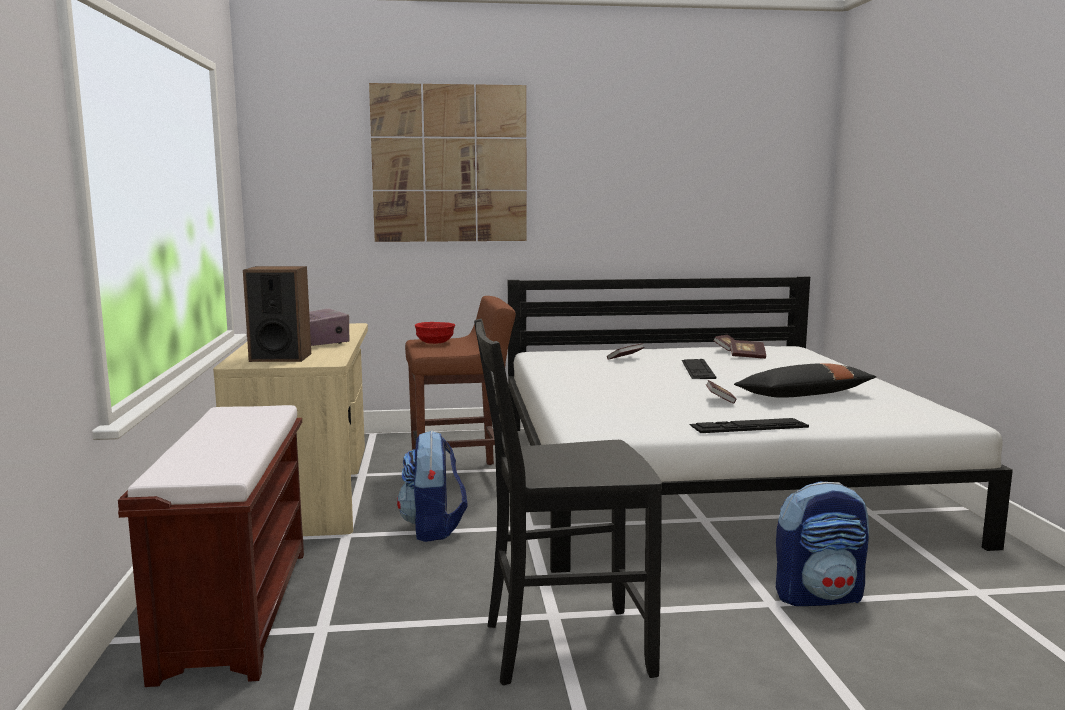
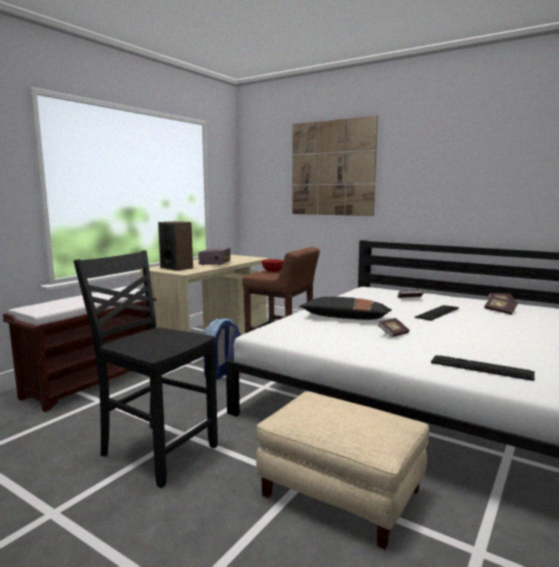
camera: 40 degrees right, 0 degrees up
keyboard [690,418,809,433] -> keyboard moved to [431,355,535,381]
black pillow [734,363,877,398] -> black pillow moved to [299,297,392,320]
backpack [776,481,869,606] -> beige ottoman [256,391,429,549]

